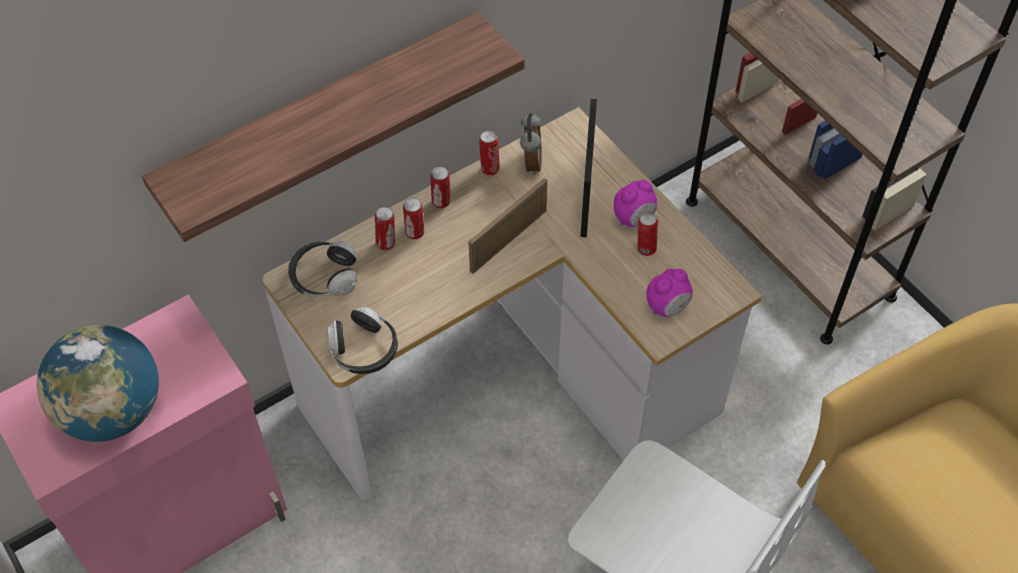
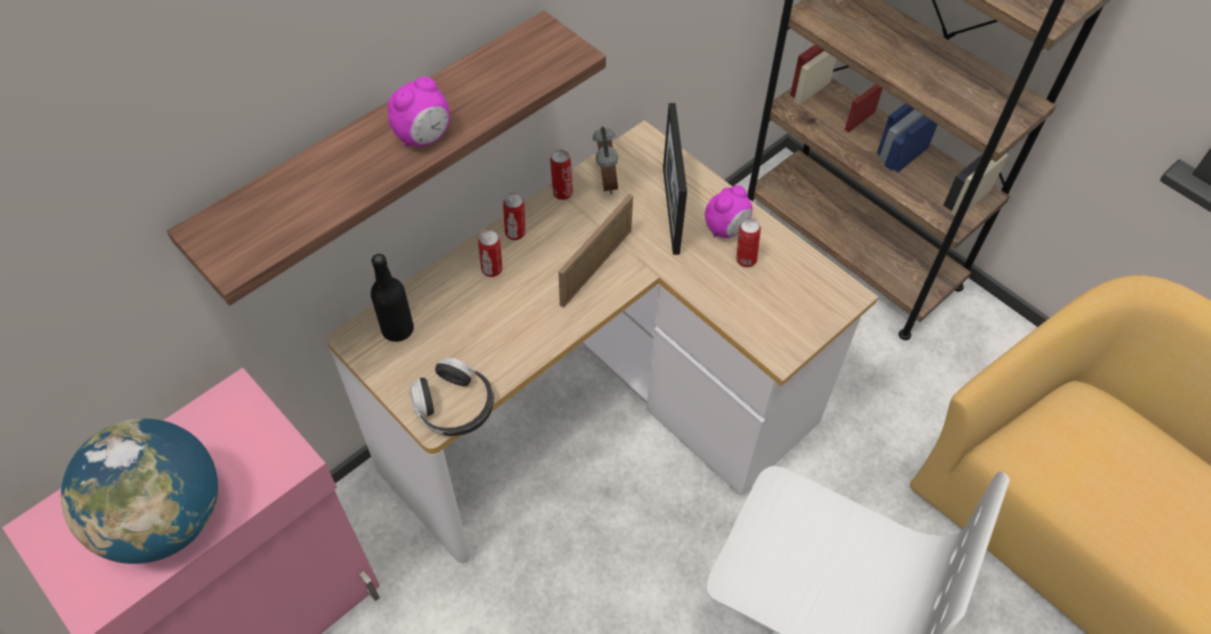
camera: 10 degrees left, 0 degrees up
headphones [288,241,357,297] -> black bottle [371,254,414,342]
can [375,207,395,250] -> none
alarm clock [647,269,693,317] -> alarm clock moved to [388,77,450,147]

